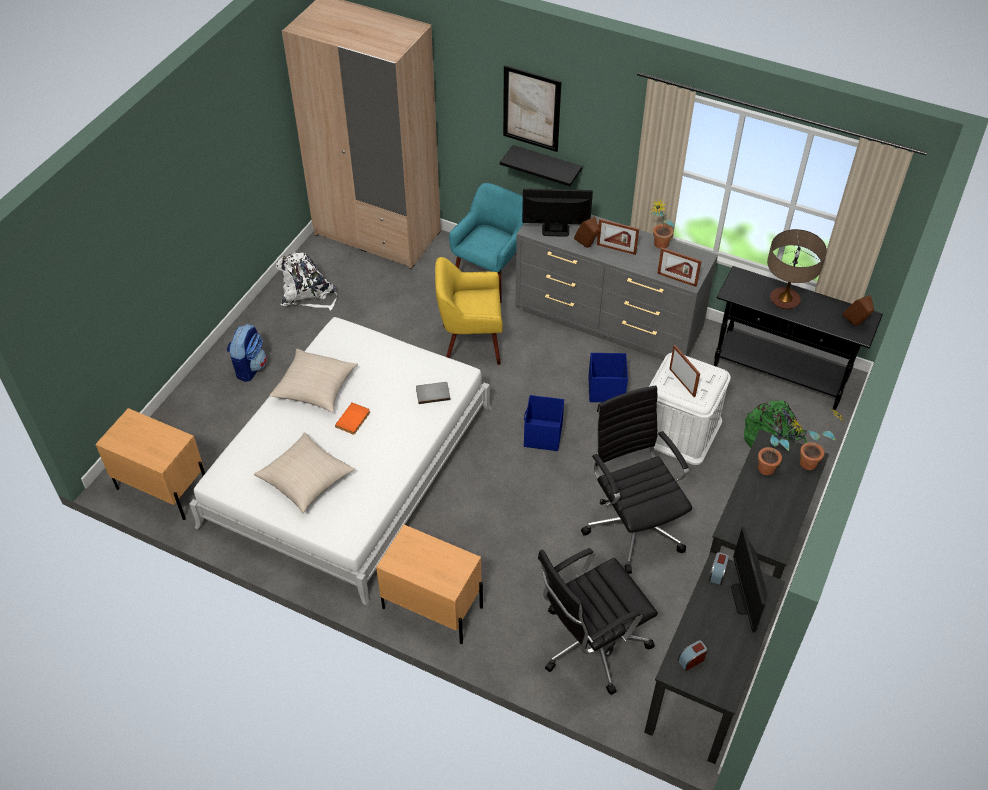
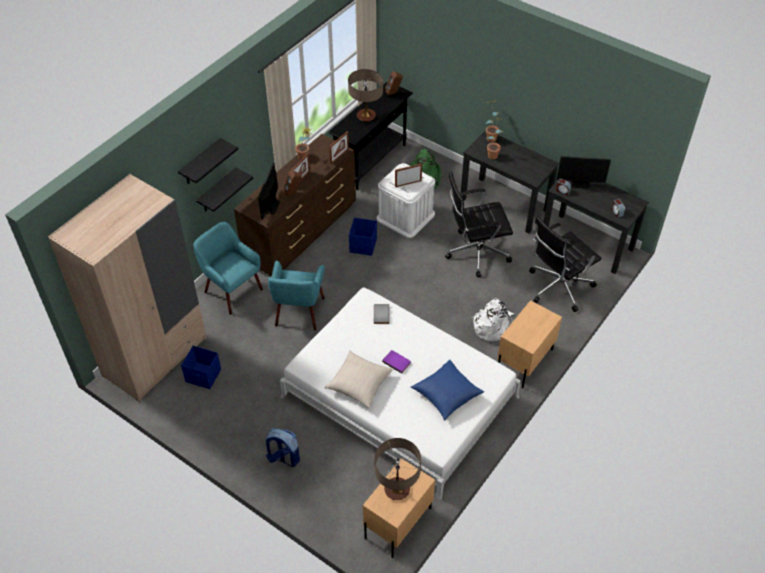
camera: 80 degrees left, 0 degrees up
beige pillow [254,432,355,514] -> blue pillow [411,360,484,420]
white backpack [276,253,337,310] -> white backpack moved to [472,298,514,341]
orange book [335,402,370,435] -> purple book [382,350,411,373]
yellow armchair [435,257,503,365] -> turquoise armchair [268,261,325,330]
picture [503,65,562,152] -> black shelf [178,138,238,184]
grey dresser [515,215,718,360] -> brown dresser [234,134,356,276]
blue storage box [524,395,564,451] -> blue storage box moved to [181,346,221,389]
black office chair [538,548,658,695] -> black office chair turned 75 degrees clockwise [529,216,601,312]
none -> table lamp [374,438,421,500]

